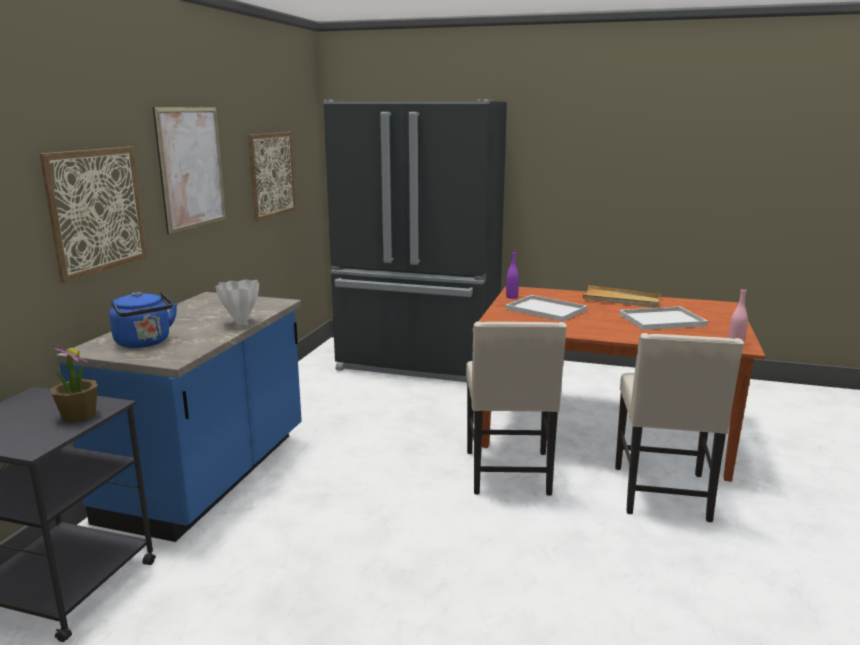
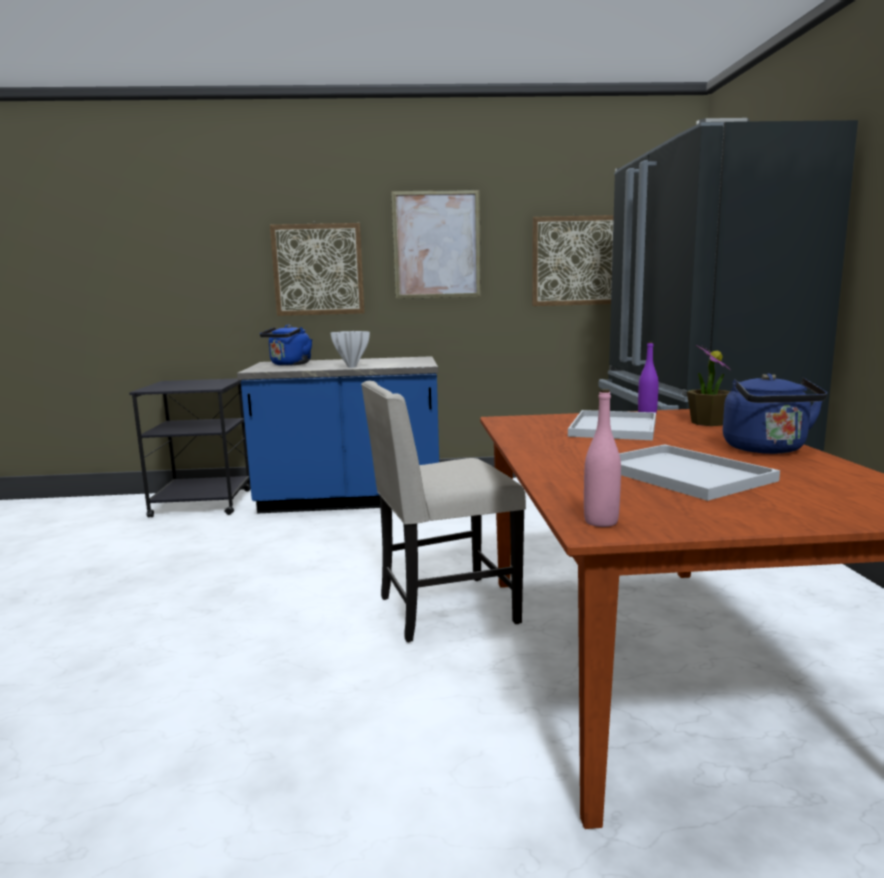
camera: 70 degrees right, 5 degrees down
potted plant [48,344,98,423] -> potted plant moved to [687,345,730,426]
beige tray [583,285,661,308] -> blue kettle [723,373,827,454]
beige chair [615,333,744,522] -> none

